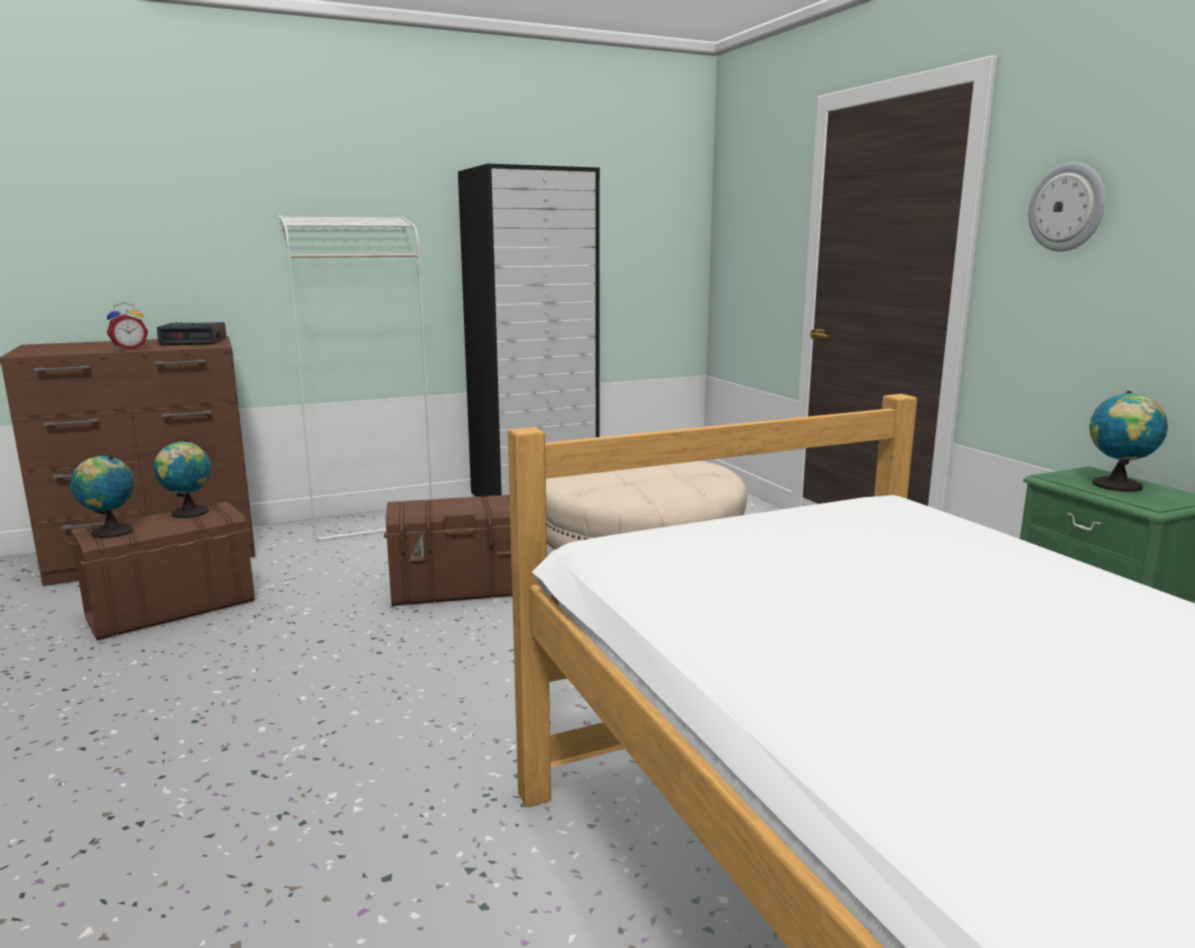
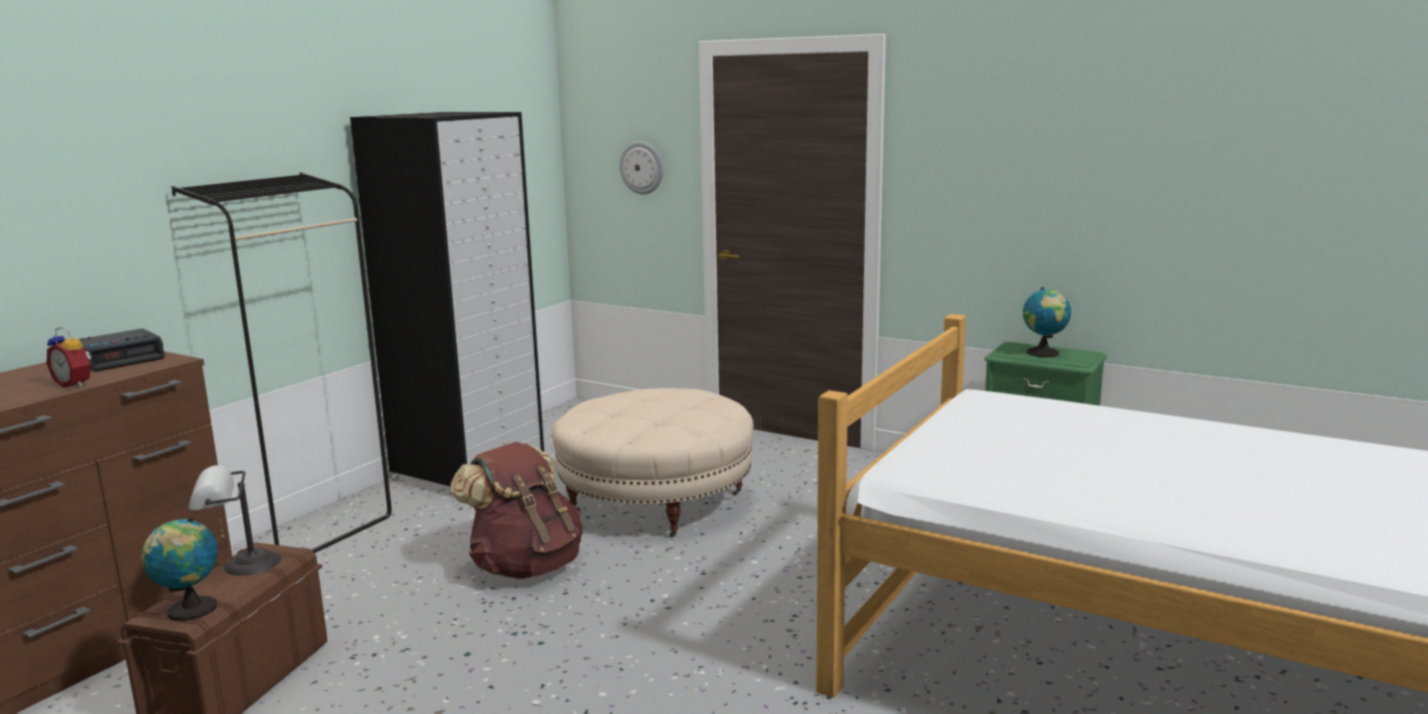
camera: 35 degrees left, 0 degrees up
alarm clock [107,302,148,351] -> alarm clock turned 105 degrees clockwise [46,327,92,388]
globe [154,439,211,518] -> table lamp [189,465,281,576]
white clothes rack [279,215,433,540] -> black clothes rack [171,172,392,553]
brown storage box [384,495,512,606] -> brown backpack [451,442,583,579]
wall clock [1028,162,1106,252] -> wall clock moved to [619,141,663,194]

